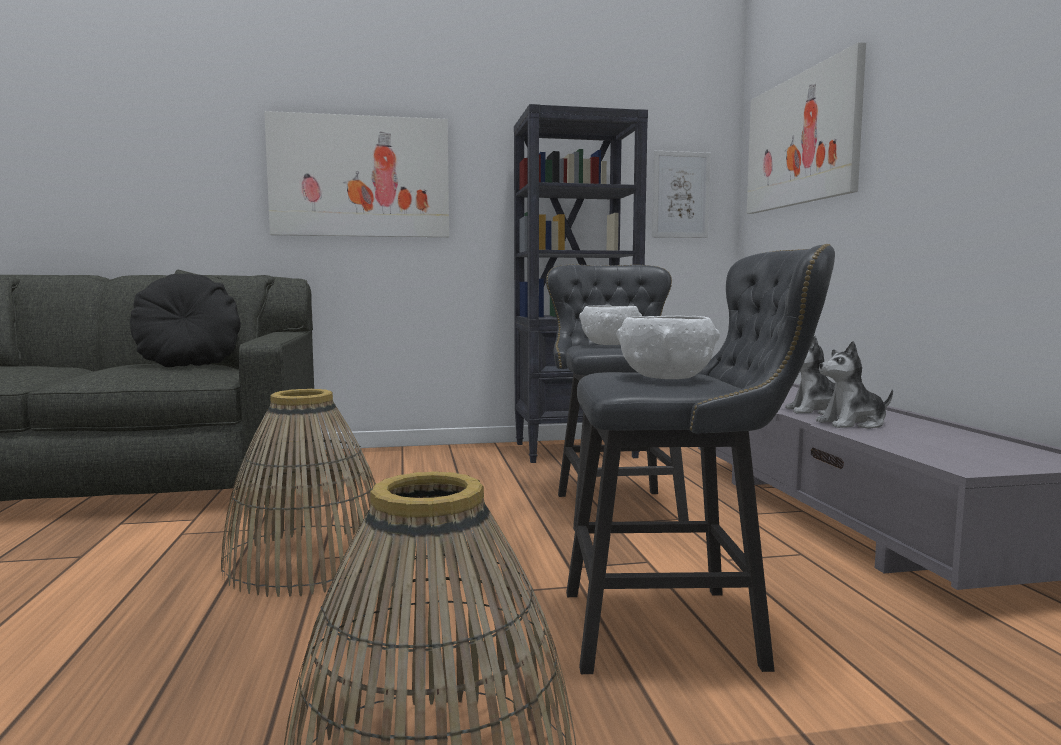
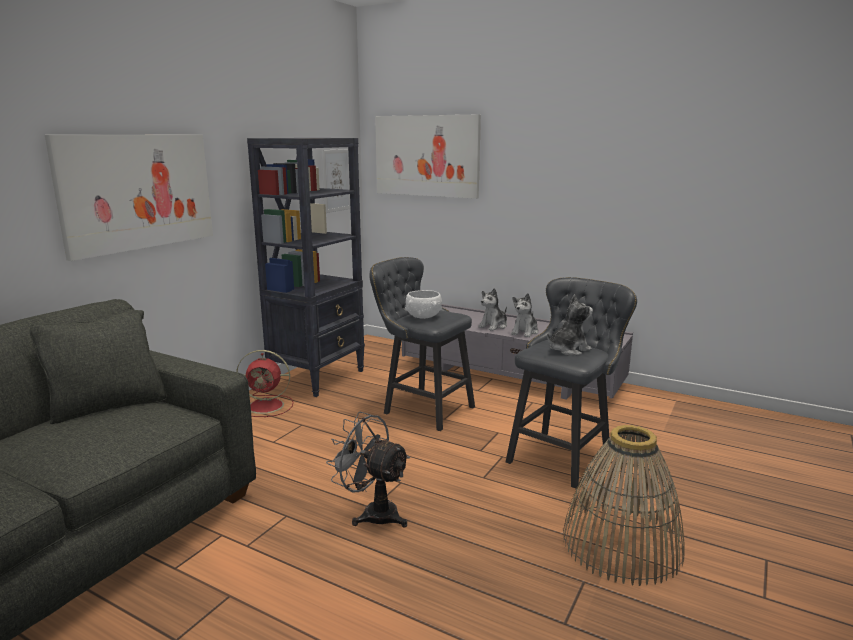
camera: 50 degrees left, 10 degrees up
black pillow [130,273,241,367] -> none
basket [221,389,380,597] -> grey fan [326,412,410,528]
white bowl [616,316,720,379] -> plush toy [547,294,593,356]
none -> red fan [236,350,293,417]

